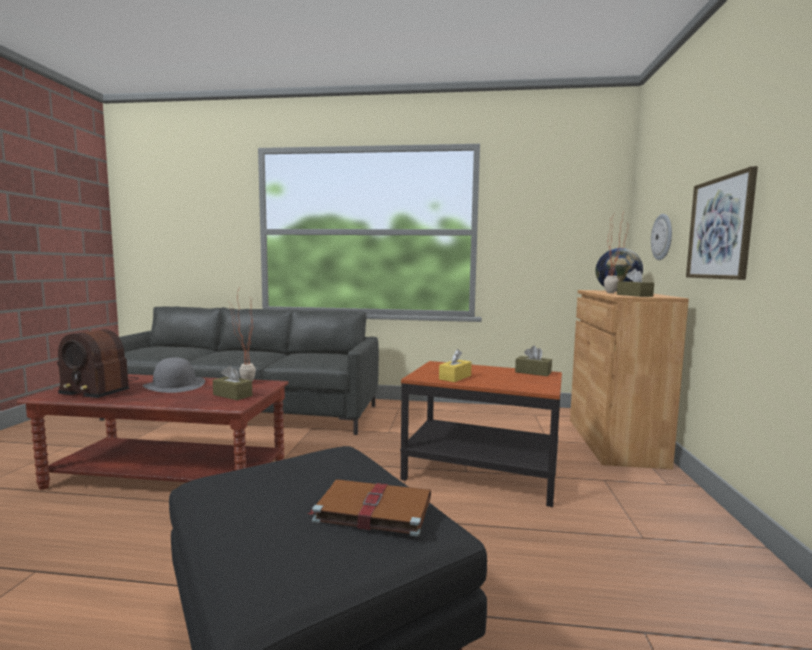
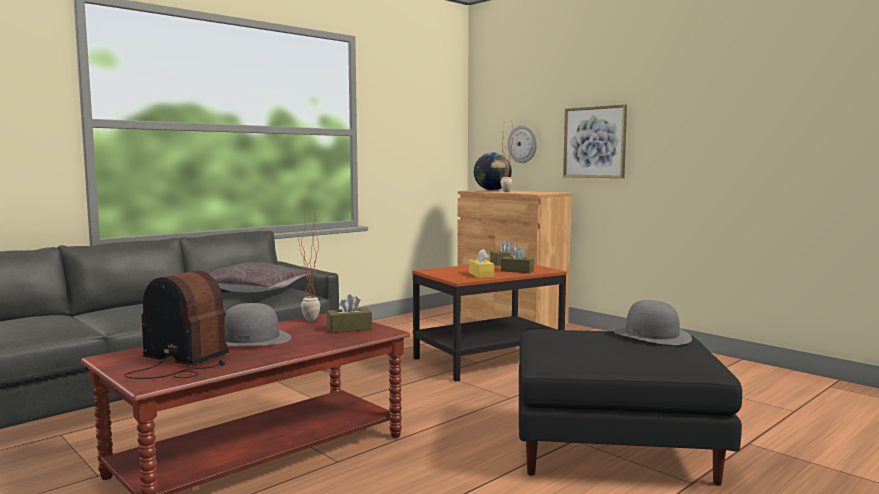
camera: 50 degrees left, 0 degrees up
radio [57,329,139,398] -> radio turned 120 degrees counterclockwise [124,271,229,379]
brown book [308,479,431,537] -> grey hat [614,300,692,345]
brown tissue box [617,269,654,297] -> brown tissue box moved to [501,246,534,273]
none -> grey pillow [209,262,311,292]

